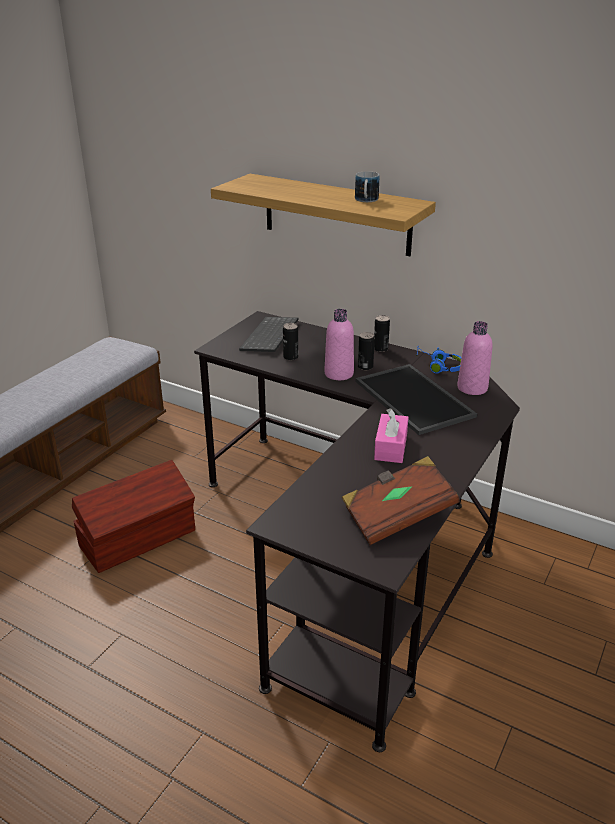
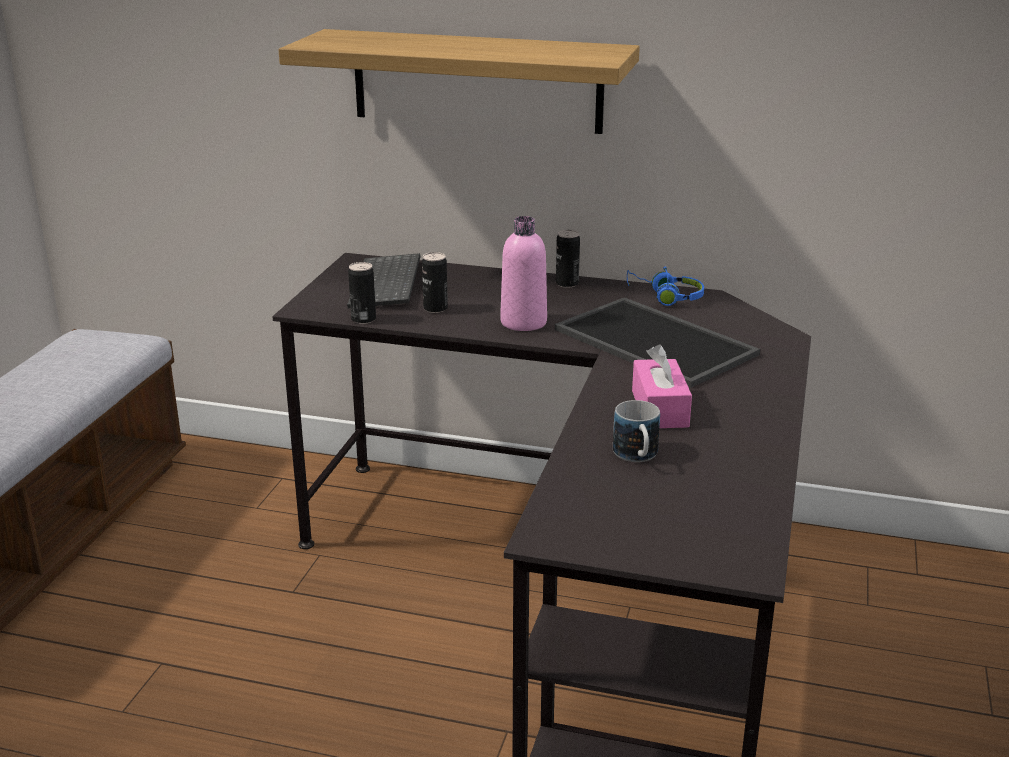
camera: 15 degrees left, 5 degrees down
brown storage box [72,460,195,573] -> none
brown book [342,456,460,545] -> none
mug [355,171,379,202] -> mug moved to [613,400,660,462]
can [358,332,375,371] -> can moved to [348,262,376,324]
pink bottle [457,321,493,395] -> none

